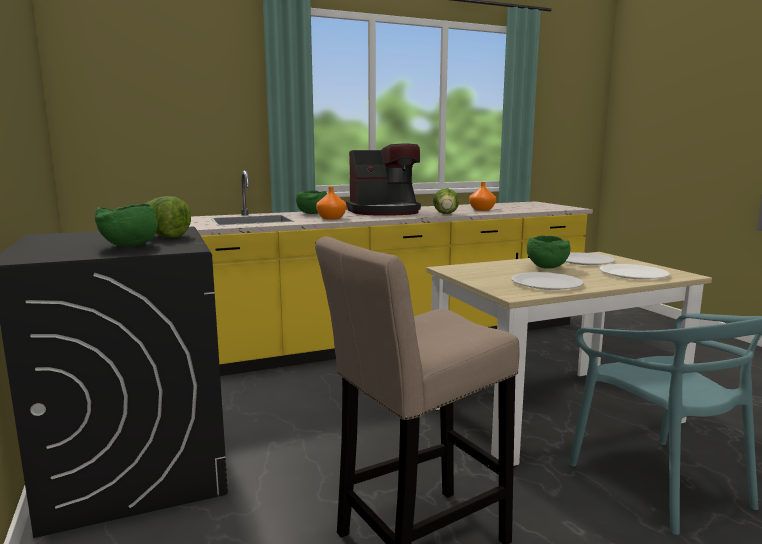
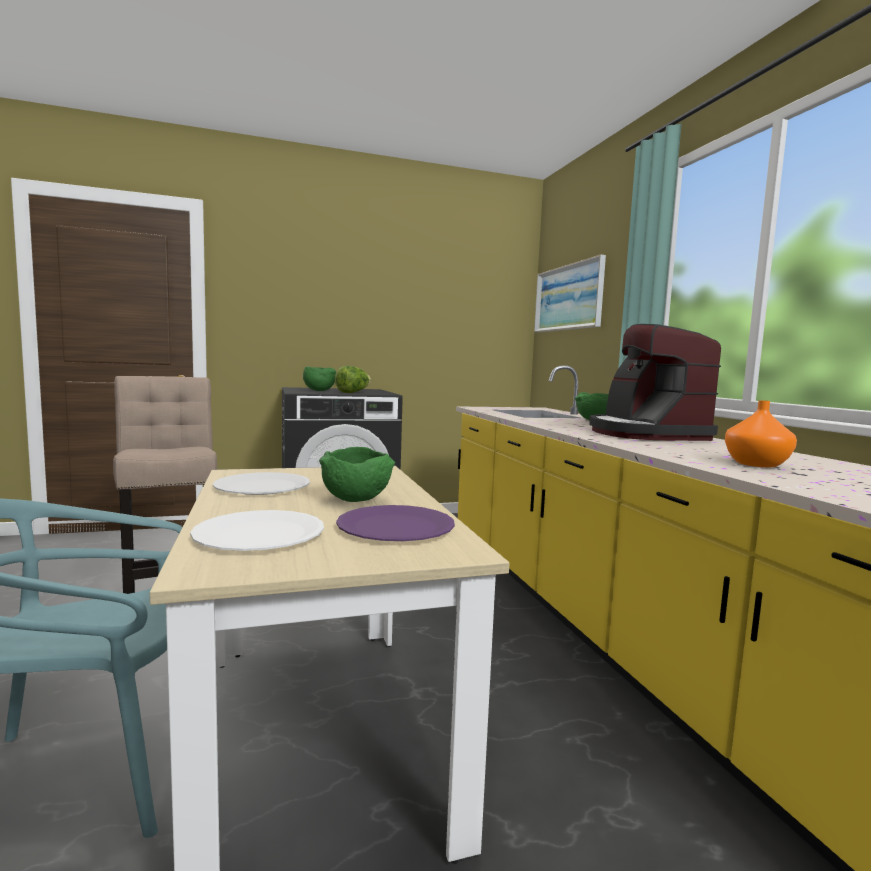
camera: 95 degrees right, 5 degrees down
orange vase [316,187,346,220] -> none
lettuce [433,188,459,214] -> none
white plate [565,252,615,265] -> purple plate [336,505,455,541]
none -> picture [534,255,606,333]

